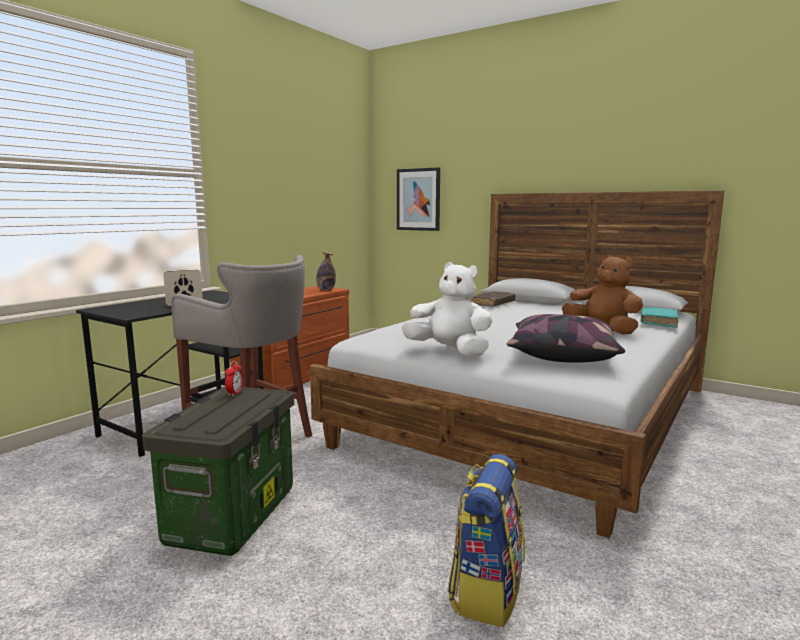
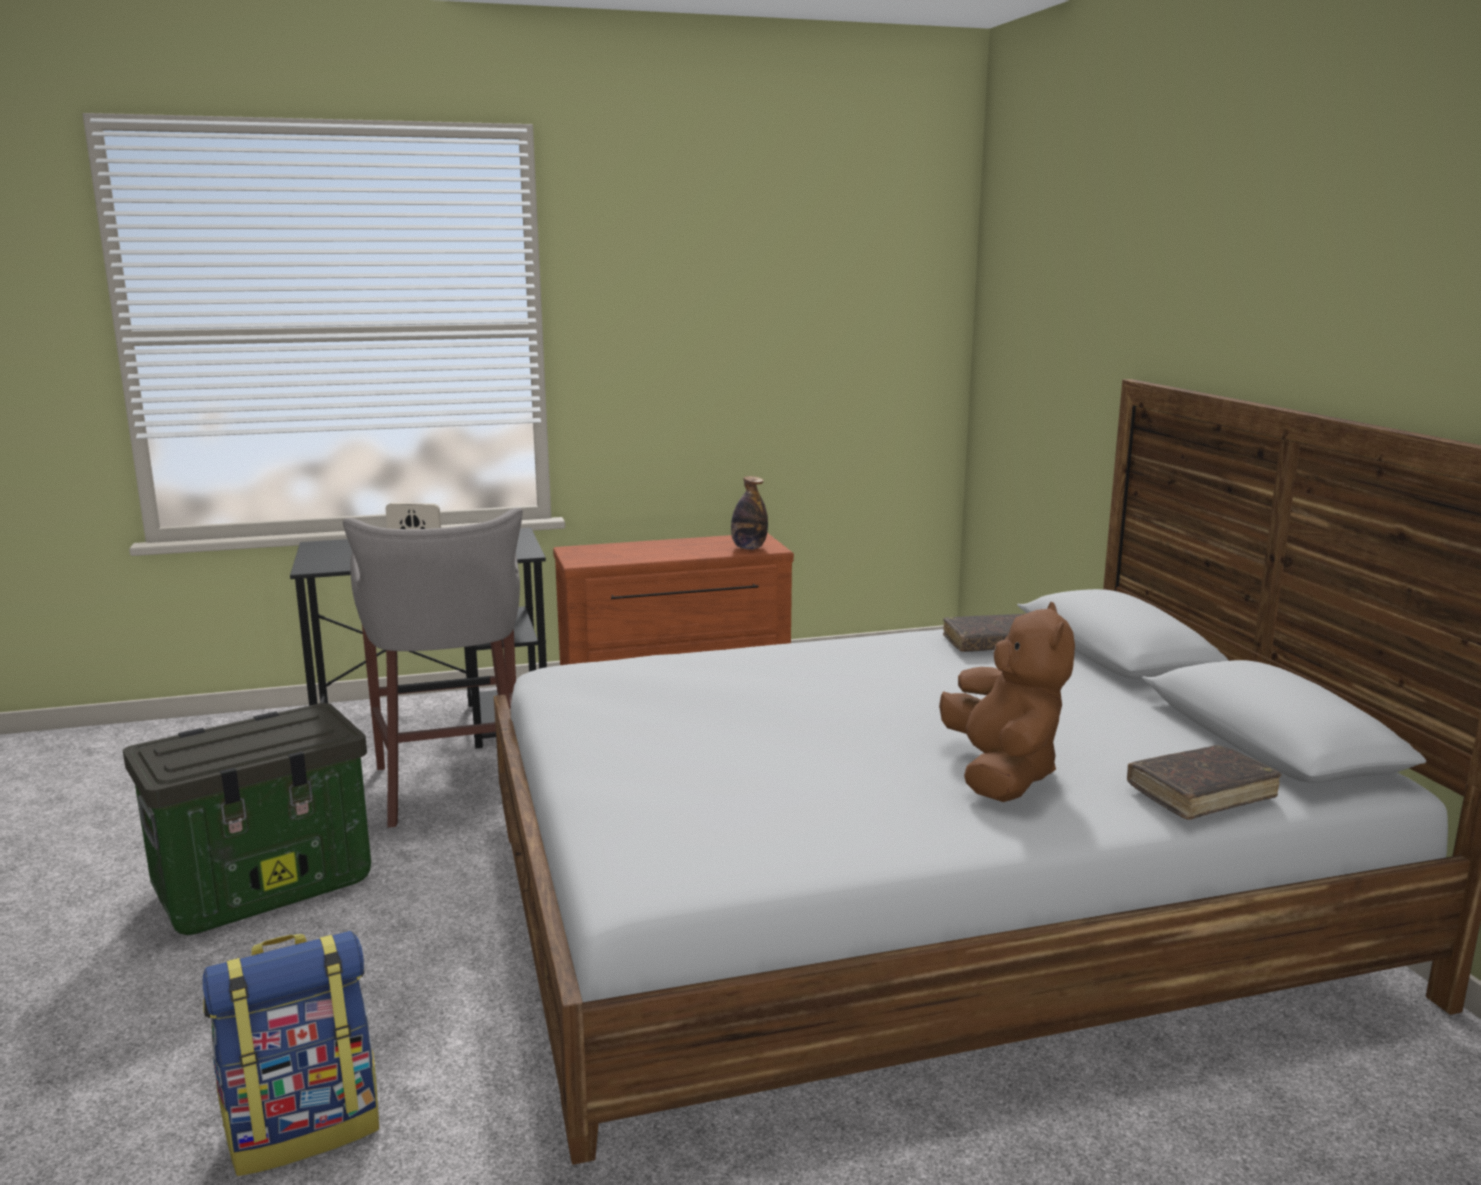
camera: 40 degrees right, 5 degrees up
alarm clock [225,360,243,396] -> none
picture [397,167,440,231] -> none
white plush toy [402,262,492,356] -> none
pillow [507,314,625,363] -> none
turquoise book [641,307,678,328] -> brown book [1127,745,1282,820]

